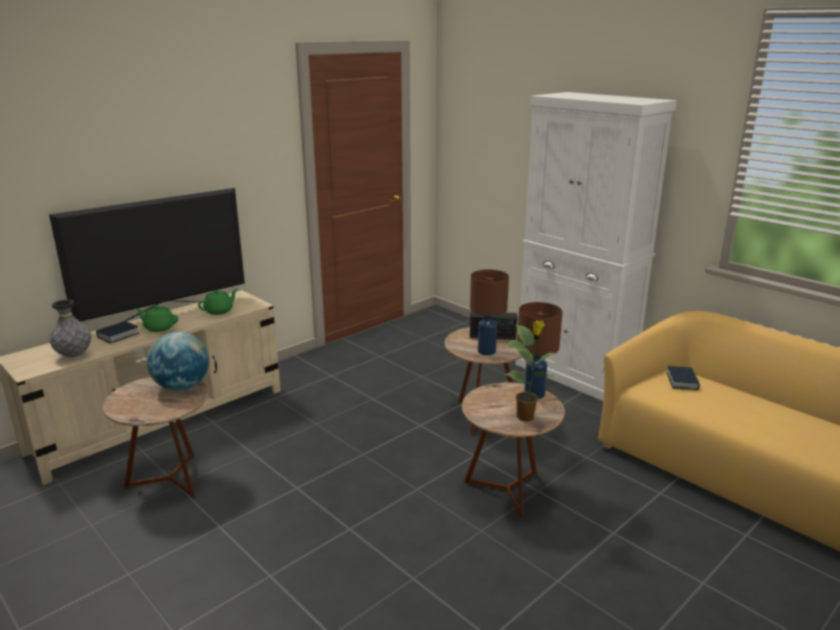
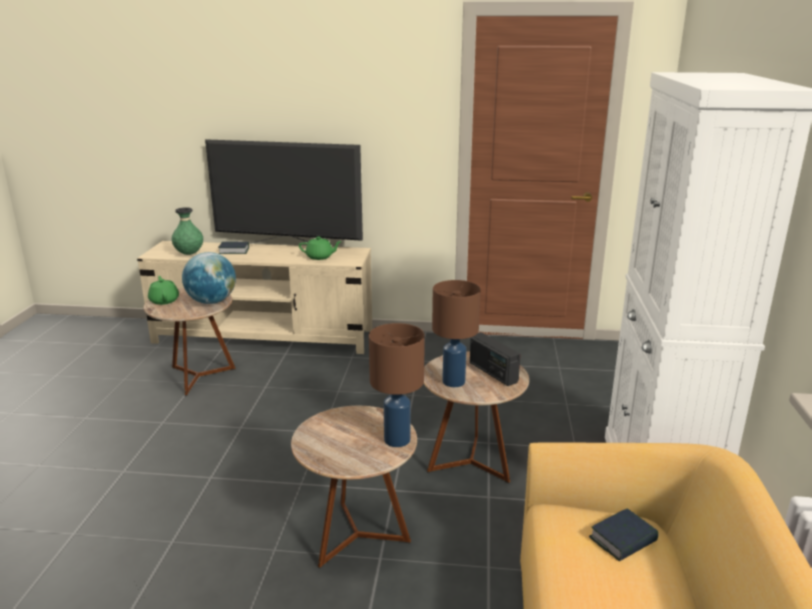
camera: 50 degrees right, 0 degrees up
grey vase [49,299,91,357] -> green vase [172,207,203,255]
green teapot [135,305,178,332] -> green teapot moved to [148,276,179,305]
potted plant [504,320,557,422] -> none

